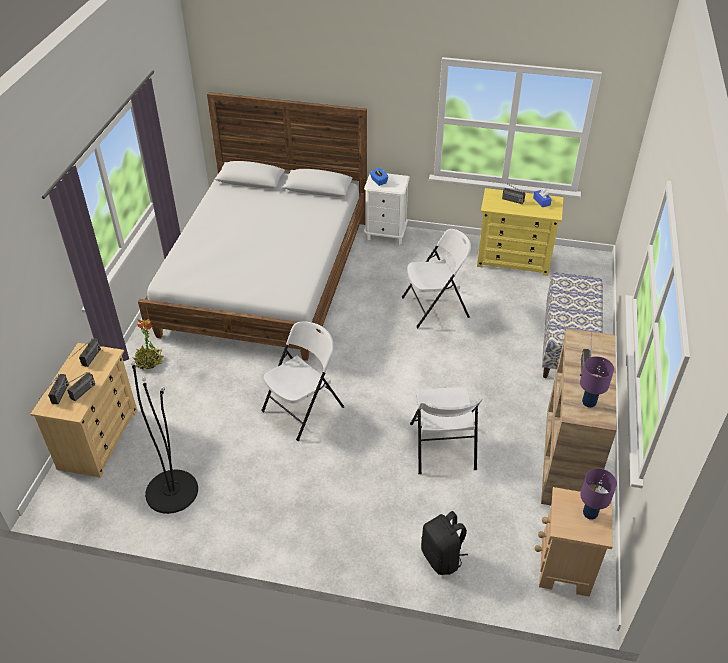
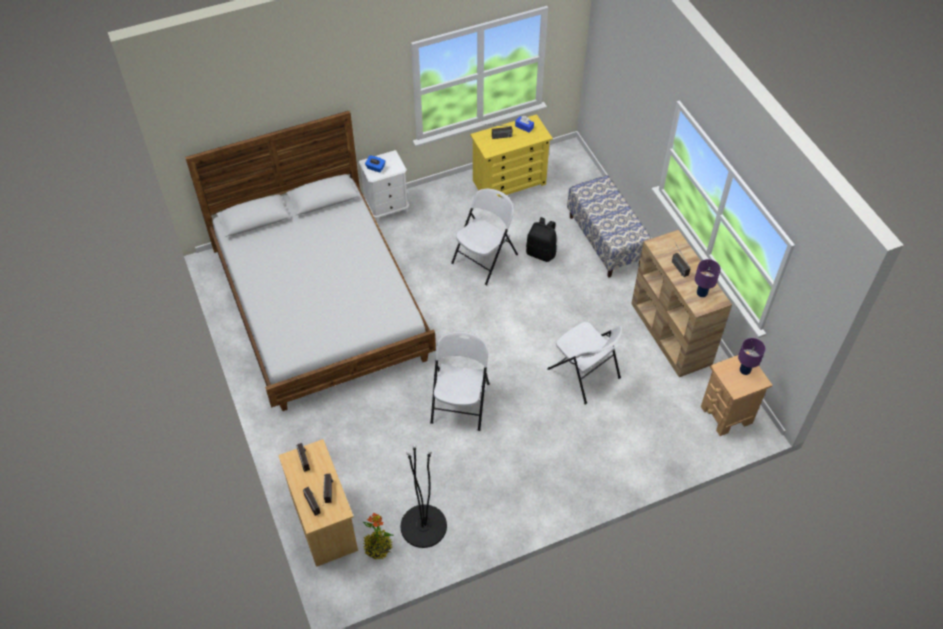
camera: 35 degrees left, 10 degrees up
potted plant [133,319,164,370] -> potted plant moved to [363,513,394,560]
black backpack [421,511,468,575] -> black backpack moved to [526,217,557,262]

